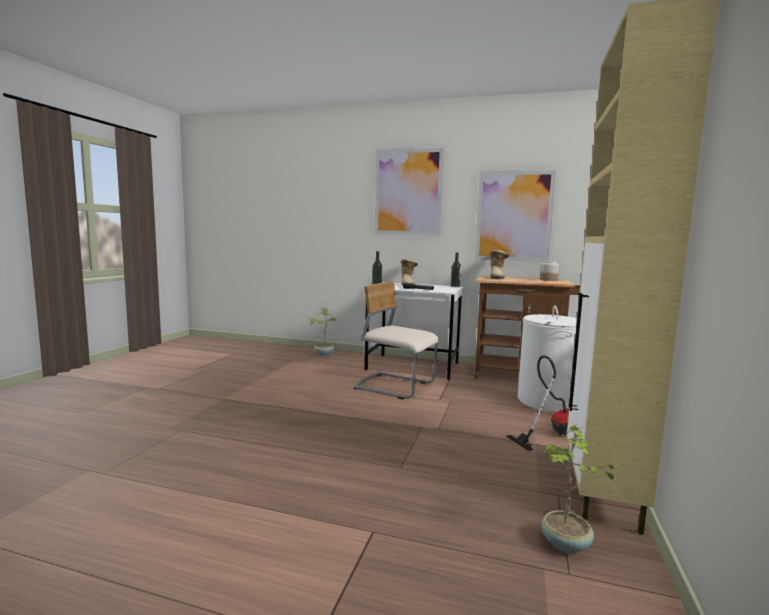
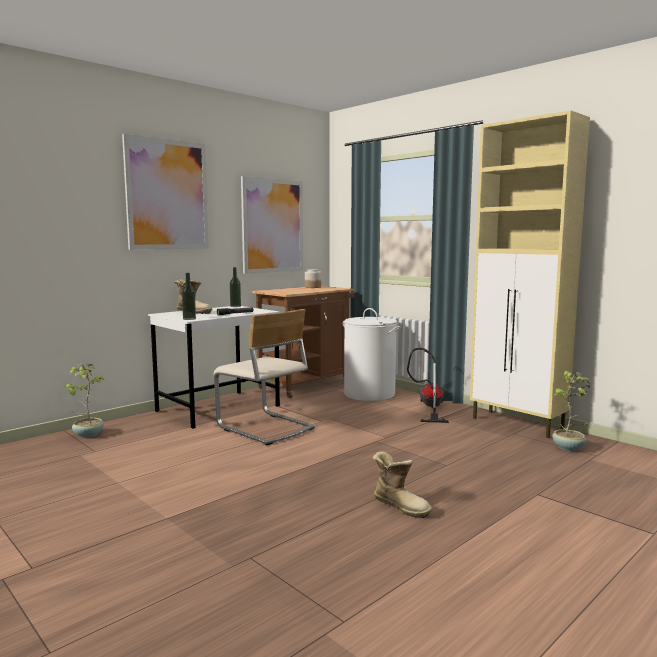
camera: 60 degrees left, 0 degrees up
beige chair [353,282,439,399] -> beige chair turned 105 degrees counterclockwise [214,309,315,446]
boot [490,250,509,279] -> boot moved to [373,451,432,518]

